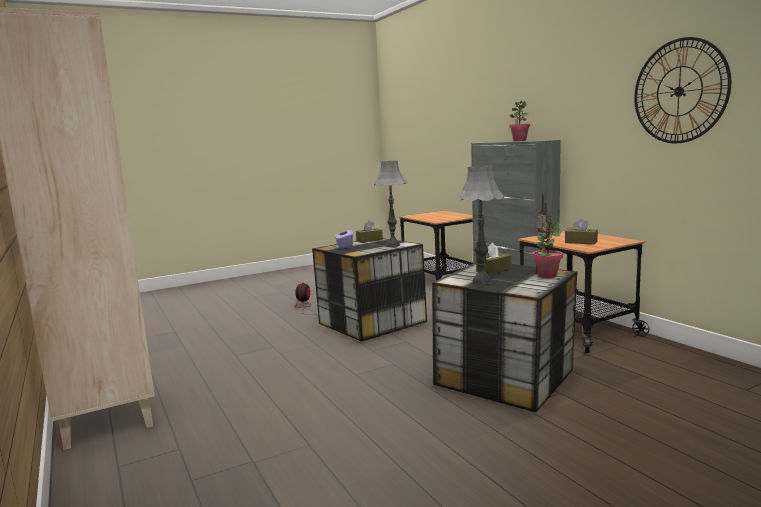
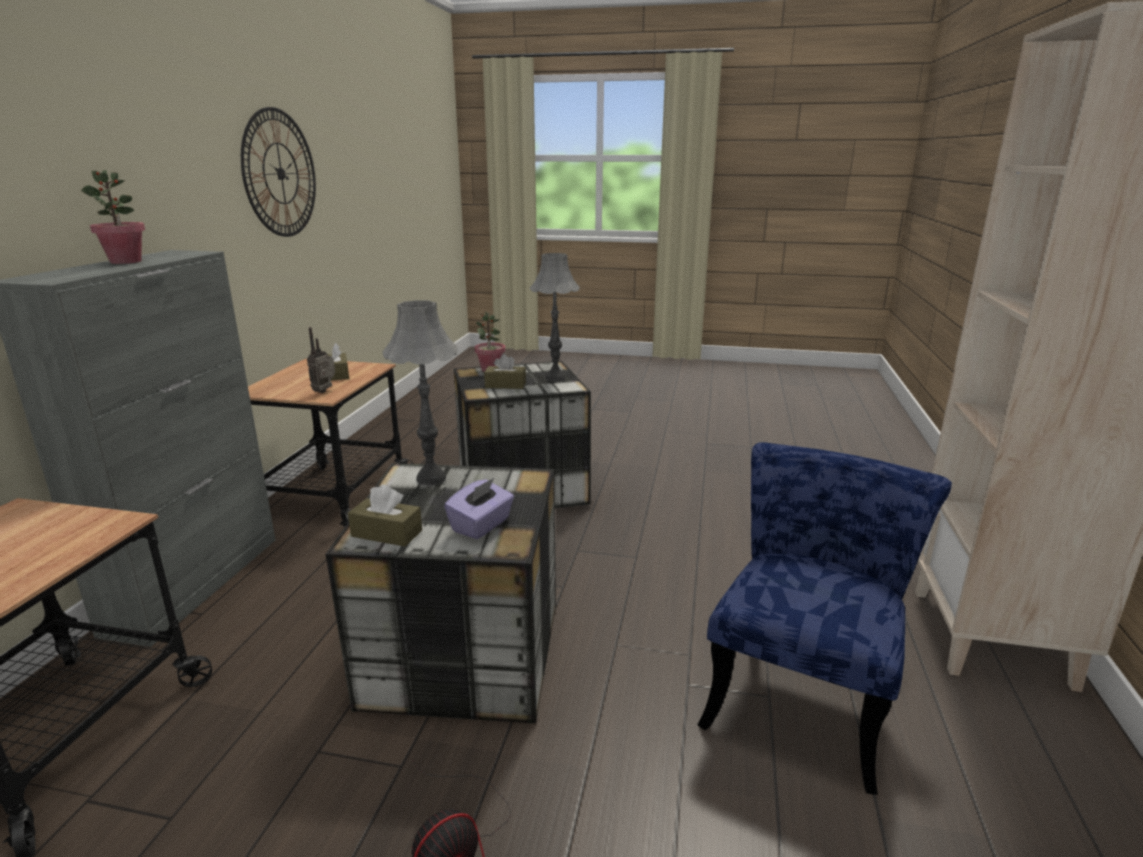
camera: 140 degrees left, 10 degrees up
none -> blue chair [698,442,952,795]

